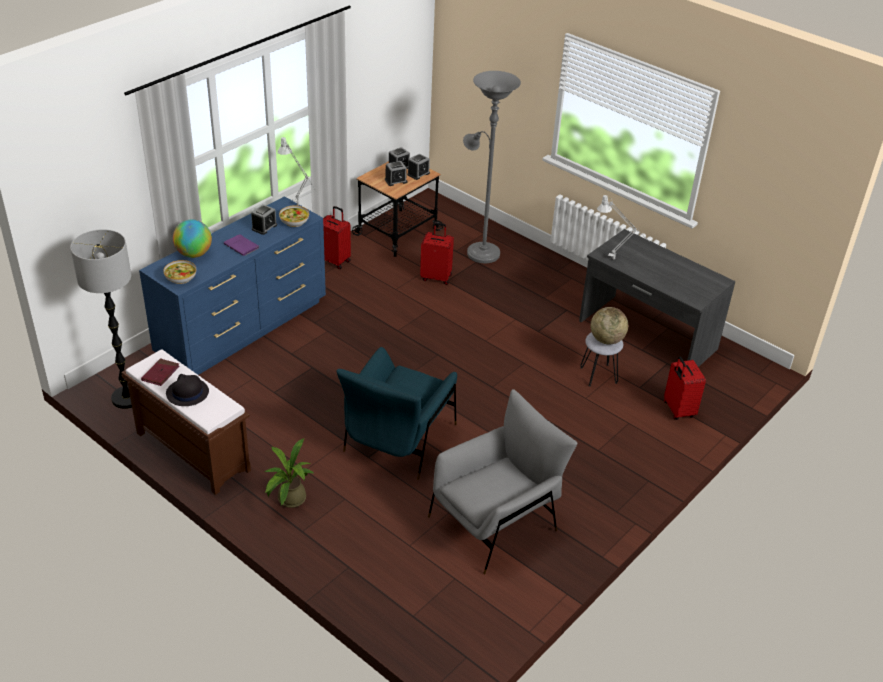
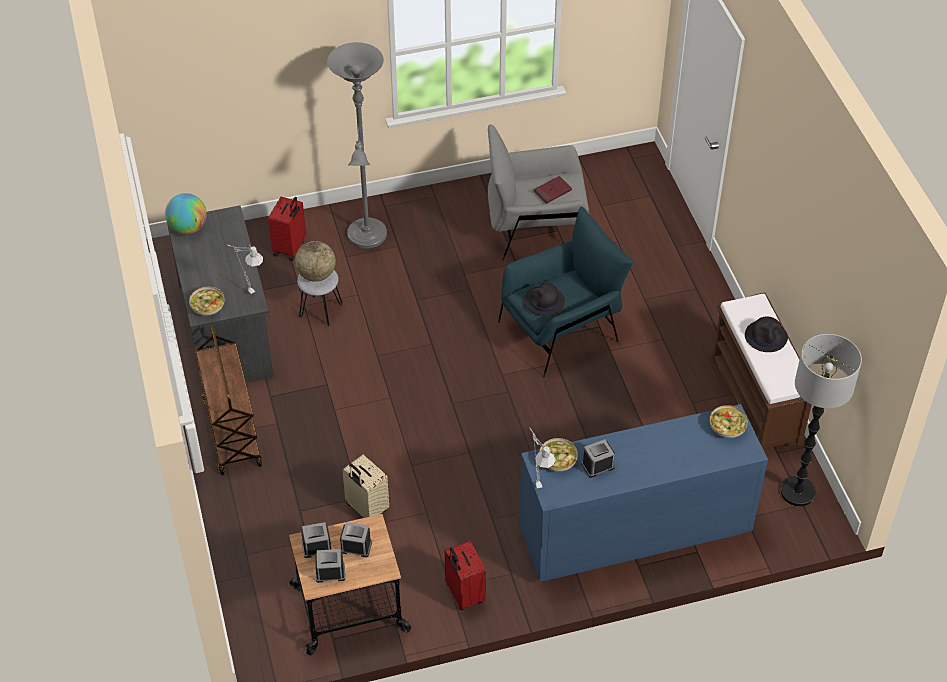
camera: 145 degrees left, 10 degrees up
red book [141,359,180,386] -> red book moved to [534,176,572,204]
globe [173,220,212,258] -> globe moved to [165,193,207,234]
purple book [224,234,259,256] -> none
potted plant [265,438,313,508] -> none
red suitcase [420,223,454,285] -> beige suitcase [342,455,389,518]
grey floor lamp [463,71,521,263] -> grey floor lamp moved to [327,42,387,249]
none -> bowl [189,287,224,316]
none -> brown cart [195,326,262,475]
none -> black hat [524,282,565,316]

